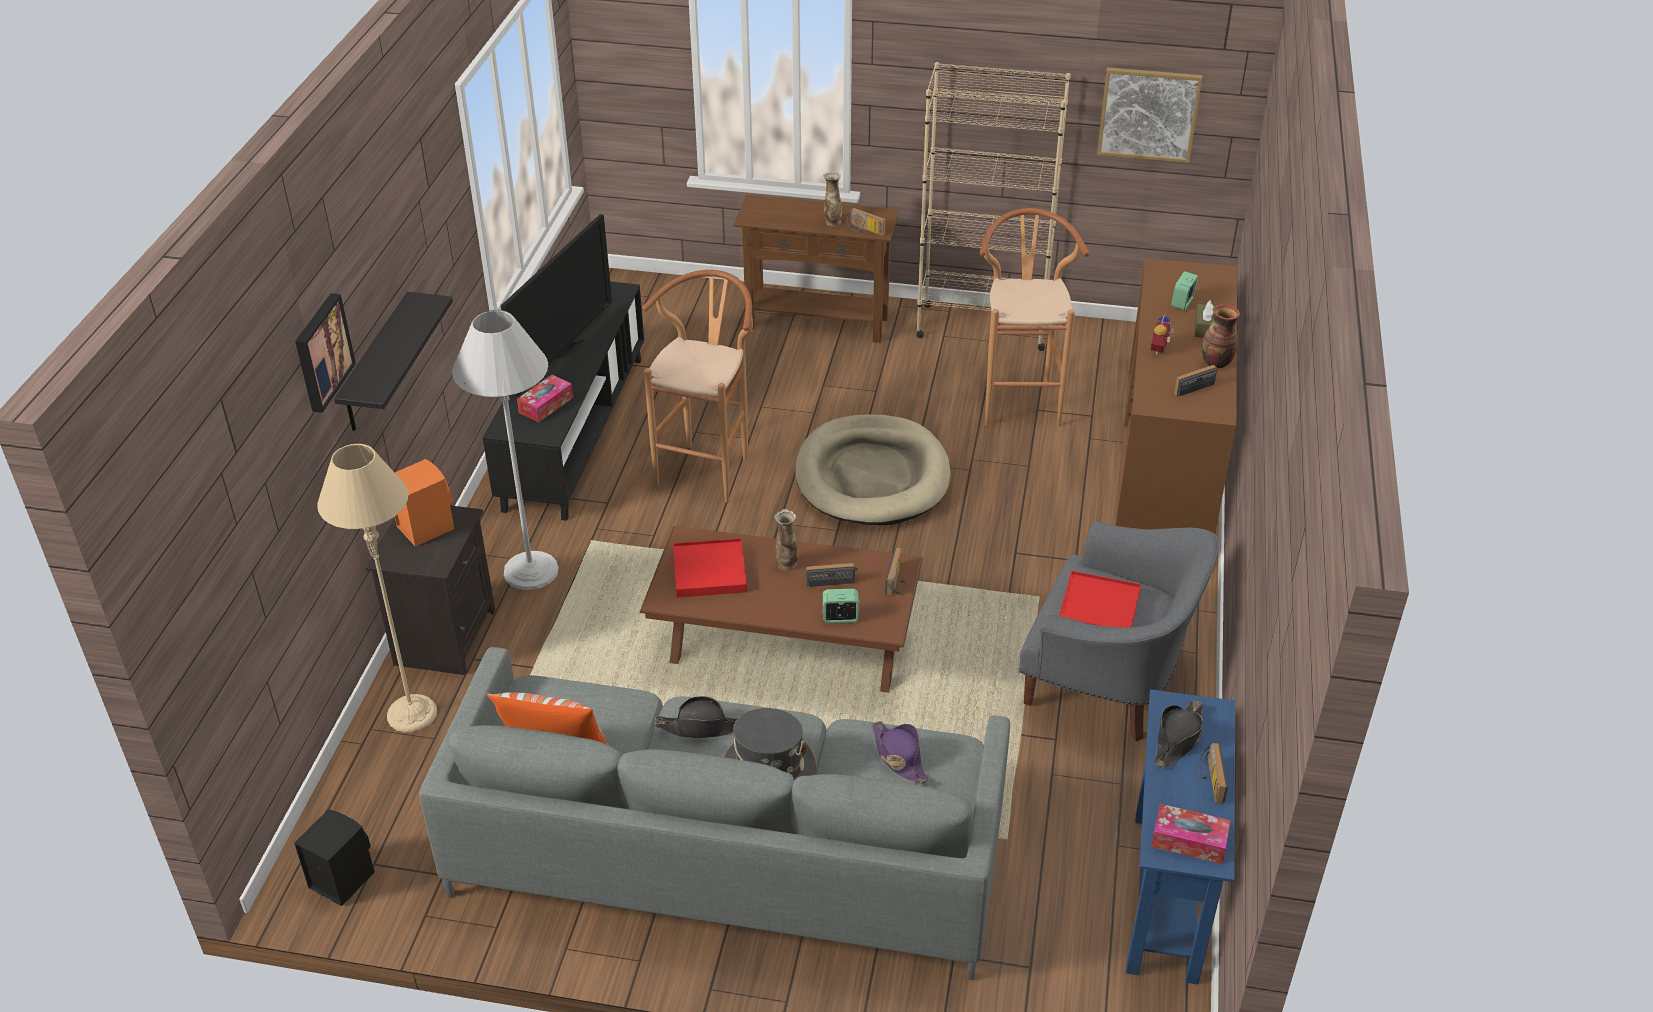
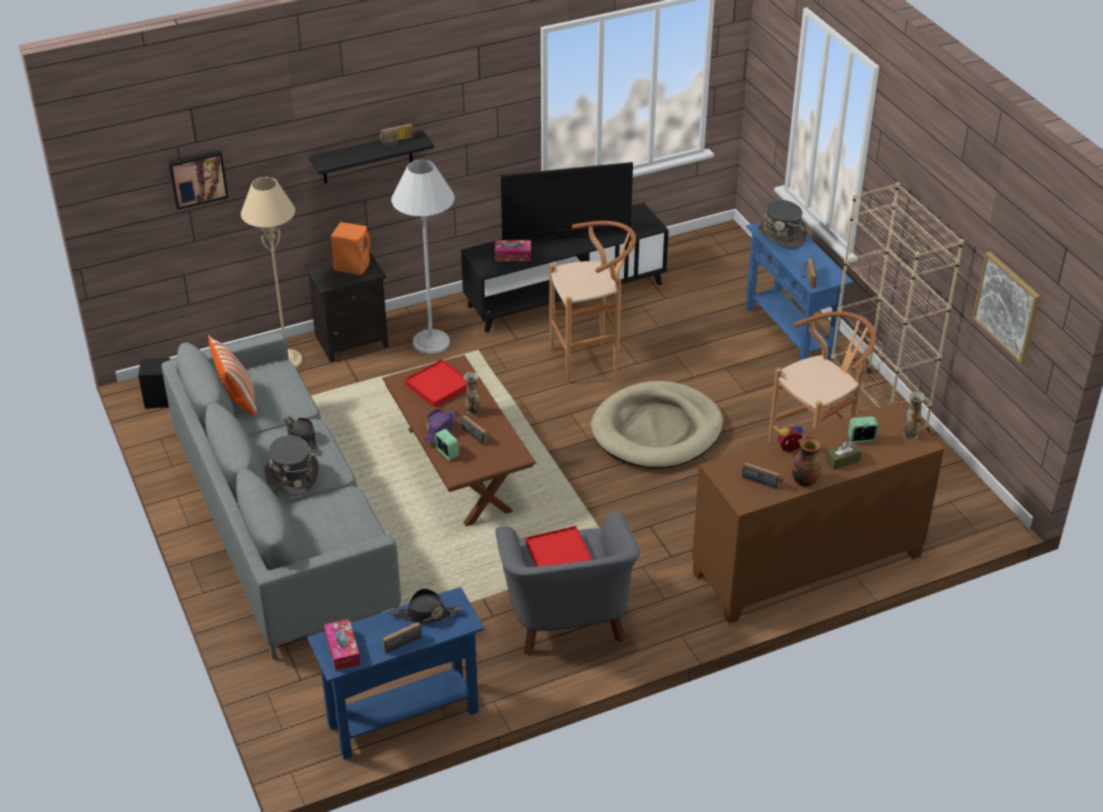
camera: 55 degrees right, 0 degrees up
picture [295,293,356,413] -> picture moved to [168,150,228,210]
brown console table [734,195,899,343] -> blue console table [745,222,853,361]
vase [823,171,842,226] -> vase moved to [903,392,925,440]
purple hat [872,721,929,783] -> purple hat moved to [423,408,457,443]
radio [885,548,906,596] -> radio moved to [380,123,413,146]
none -> grey hat [757,200,807,249]

